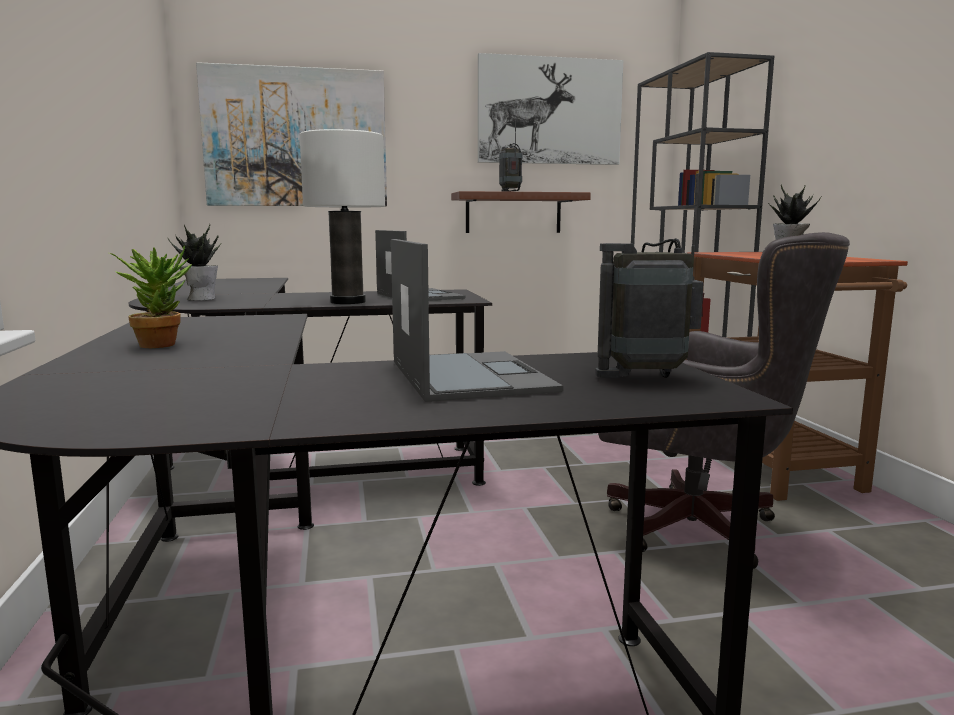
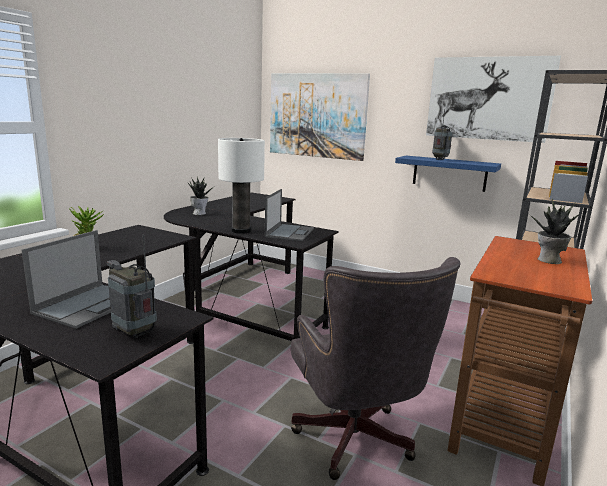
camera: 40 degrees right, 5 degrees up
brown shelf [451,191,591,233] -> blue shelf [395,156,501,192]

